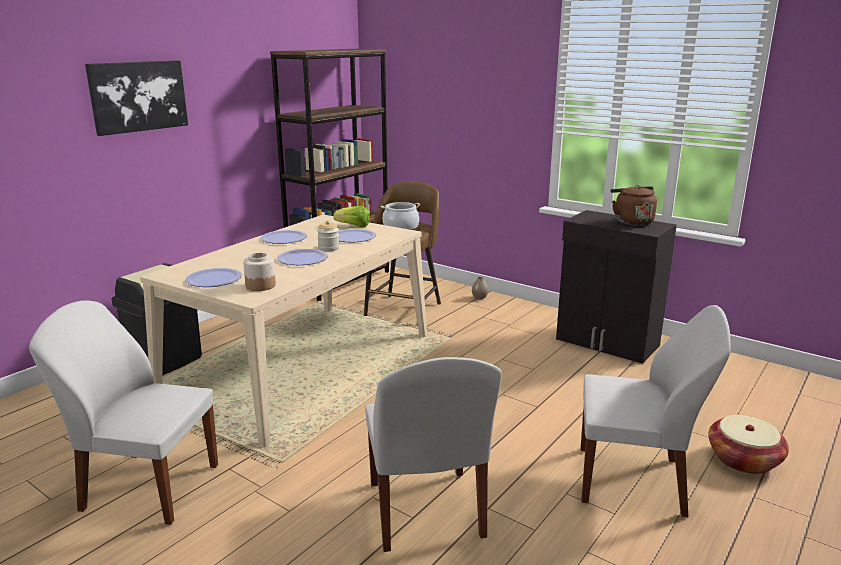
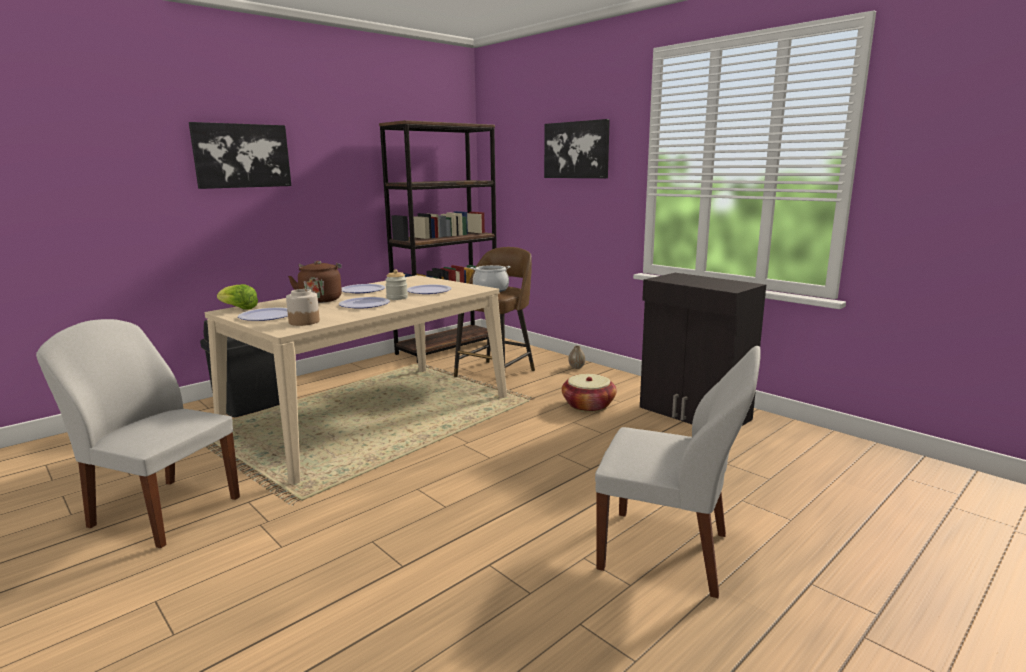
camera: 10 degrees right, 5 degrees down
lettuce [333,206,370,227] -> lettuce moved to [217,284,258,310]
white chair [365,357,502,552] -> none
brown kettle [610,185,657,226] -> brown kettle moved to [288,261,342,303]
basket [708,415,789,474] -> basket moved to [562,374,617,412]
none -> picture [544,119,610,178]

